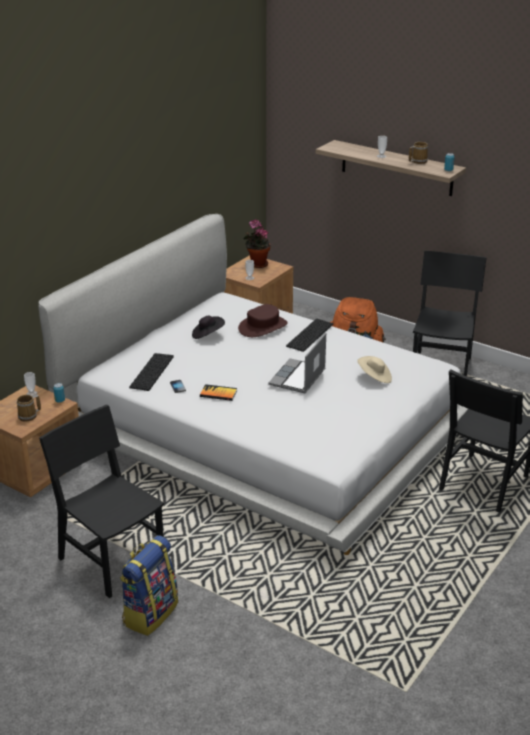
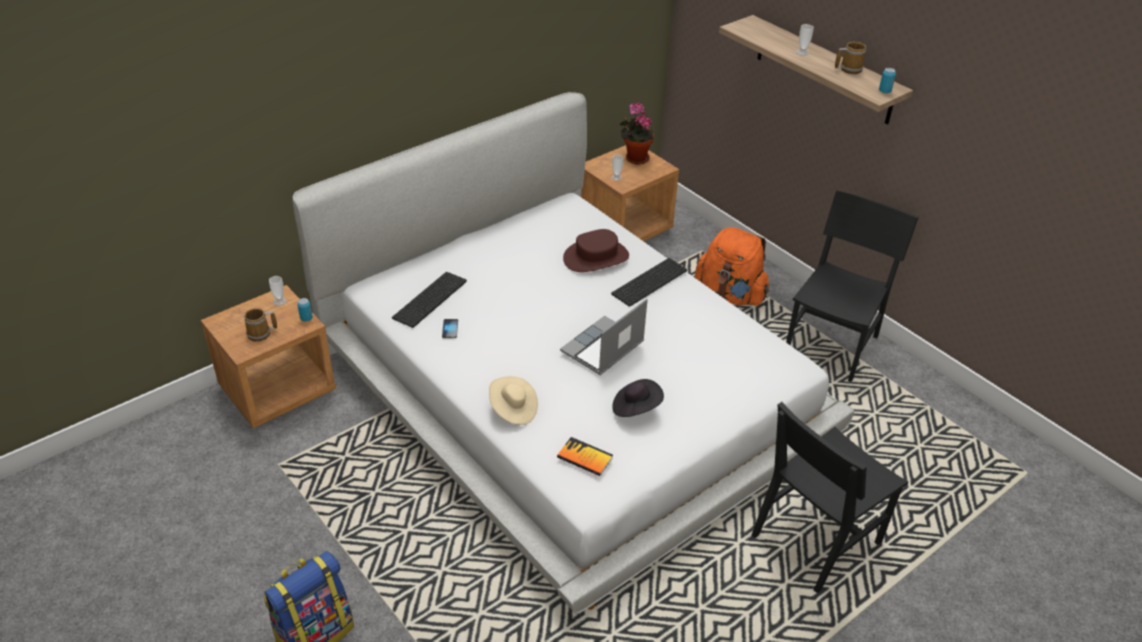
camera: 15 degrees right, 10 degrees up
black chair [39,405,164,598] -> none
black hat [192,316,225,339] -> black hat moved to [612,379,664,417]
book [200,384,237,401] -> book moved to [557,437,613,476]
beige hat [357,356,392,383] -> beige hat moved to [489,376,538,425]

